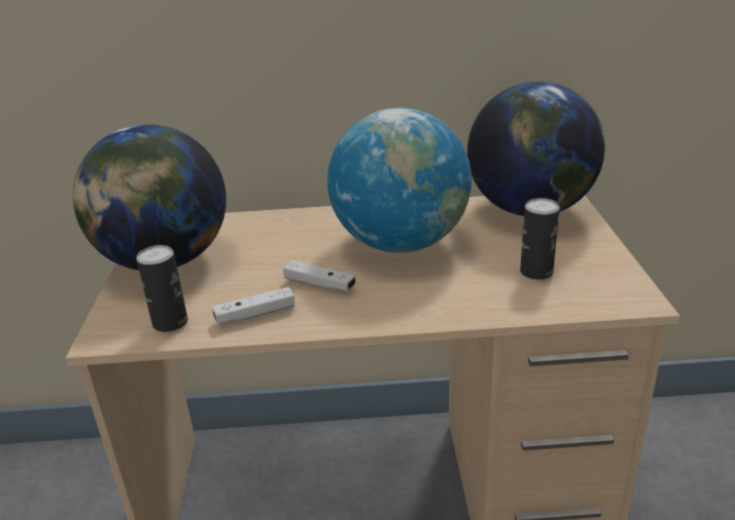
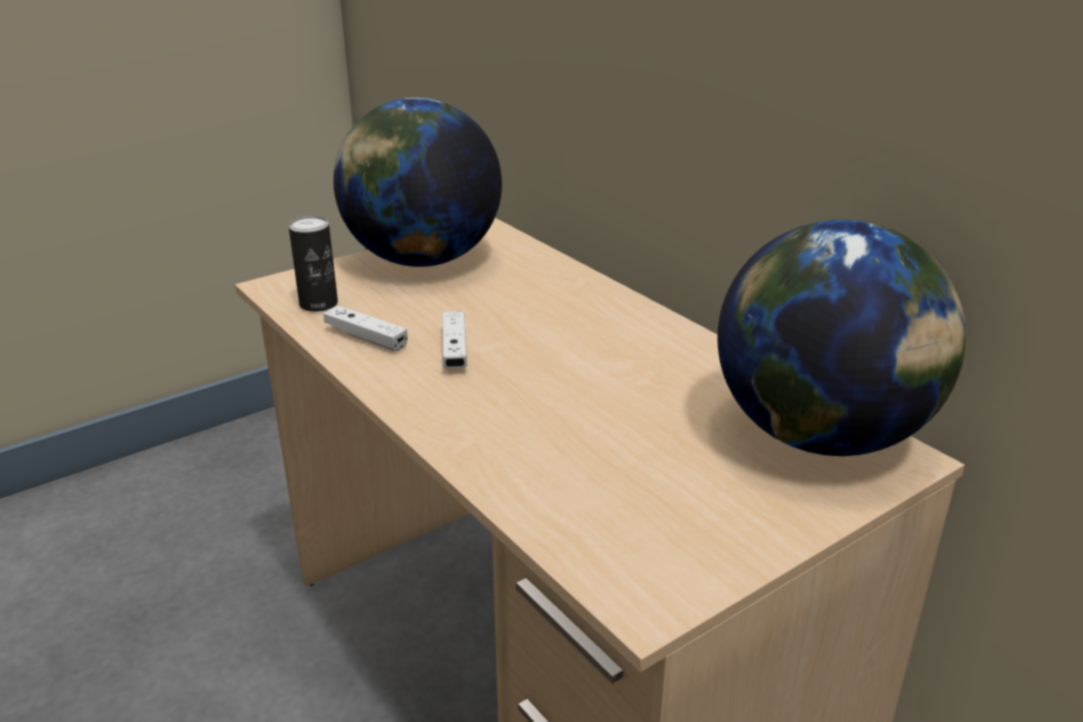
camera: 55 degrees right, 0 degrees up
globe [327,108,472,253] -> none
can [520,198,560,280] -> none

